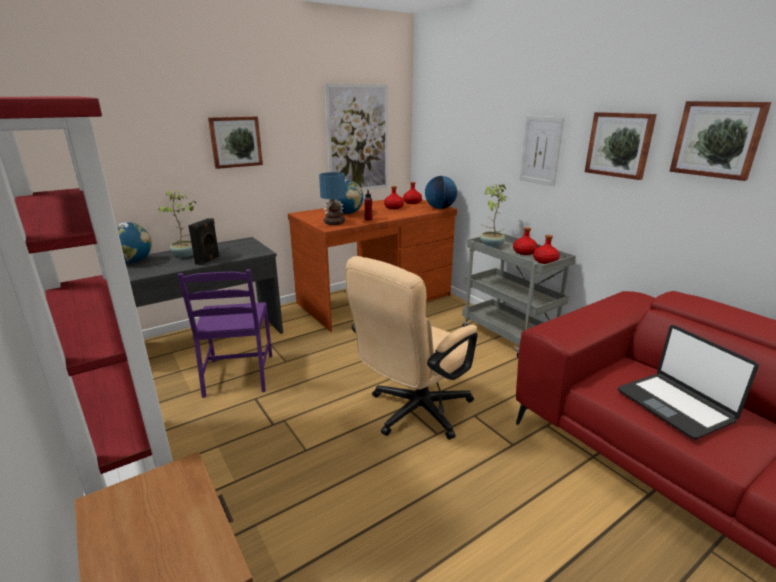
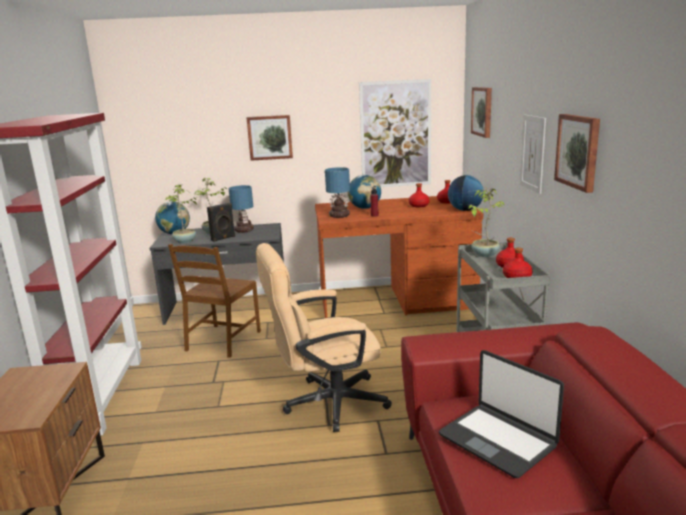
camera: 30 degrees right, 5 degrees down
purple chair [178,269,272,398] -> brown chair [168,244,261,358]
laptop [618,325,759,439] -> laptop turned 45 degrees counterclockwise [439,350,564,478]
picture [669,101,771,181] -> picture moved to [471,87,492,138]
none -> potted plant [165,184,199,244]
none -> table lamp [229,185,254,233]

